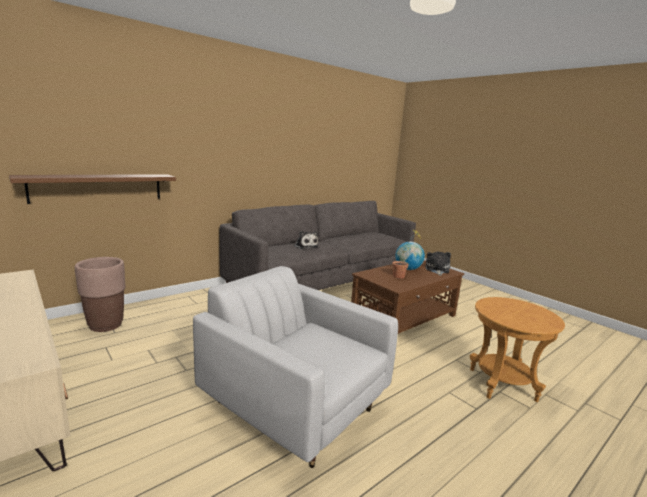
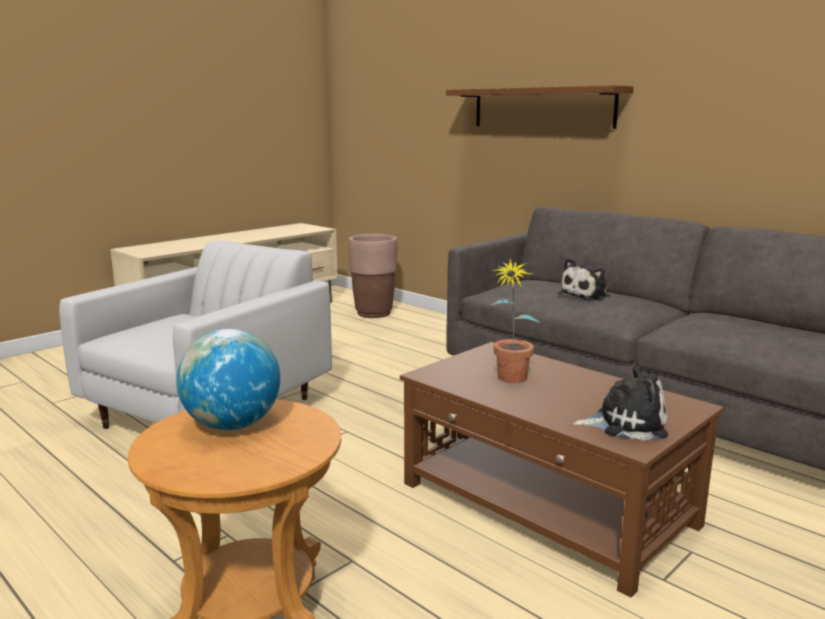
camera: 85 degrees right, 0 degrees up
brown shelf [9,174,176,204] -> brown shelf moved to [446,85,633,129]
globe [395,241,425,270] -> globe moved to [176,329,280,430]

